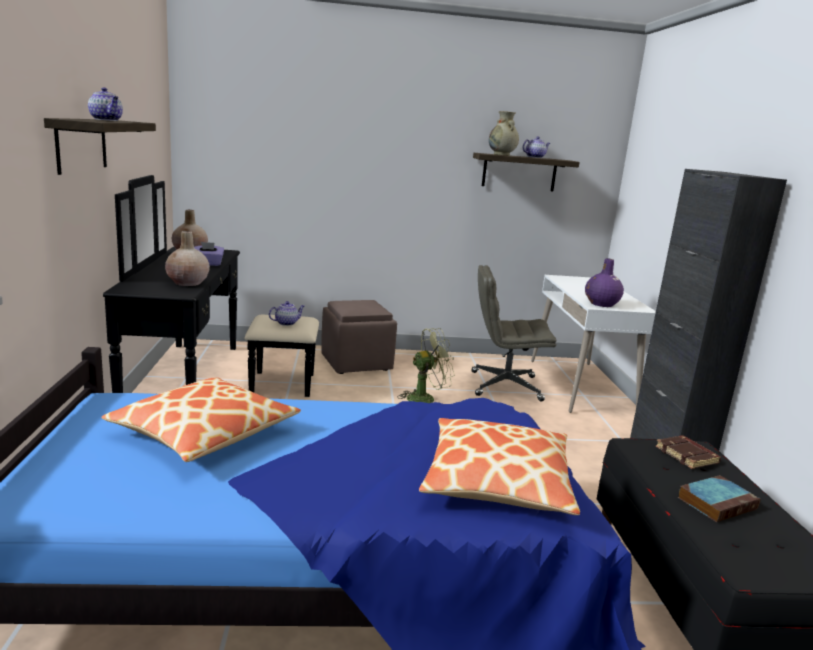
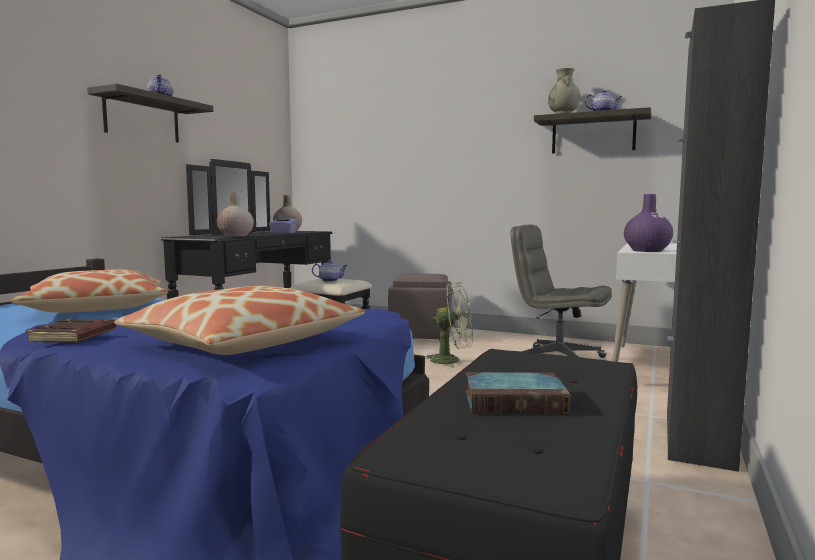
camera: 30 degrees right, 10 degrees down
brown book [655,435,721,469] -> brown book moved to [26,318,116,343]

